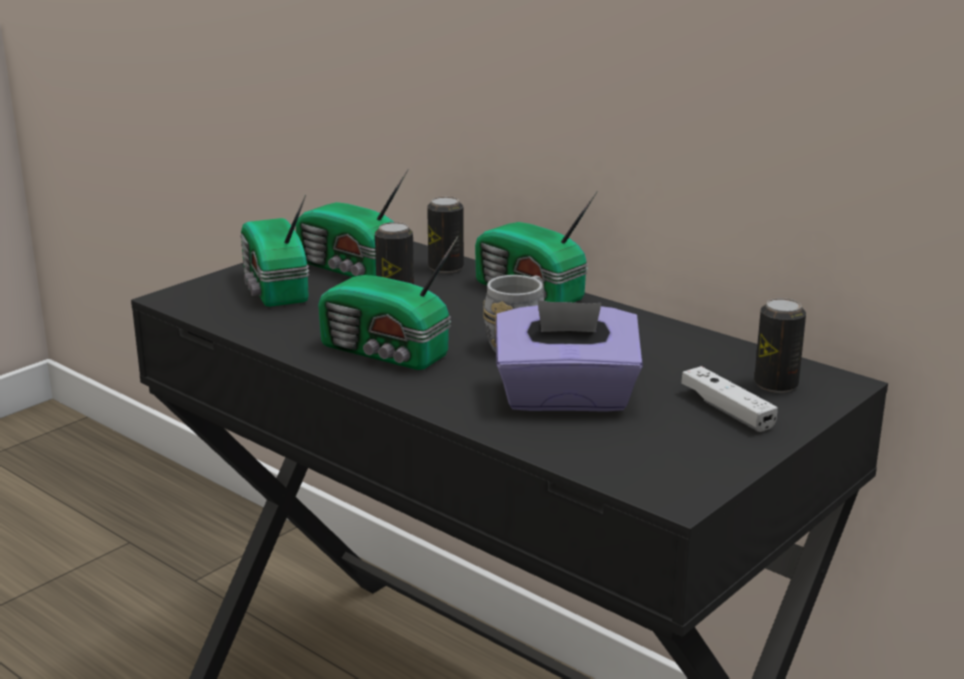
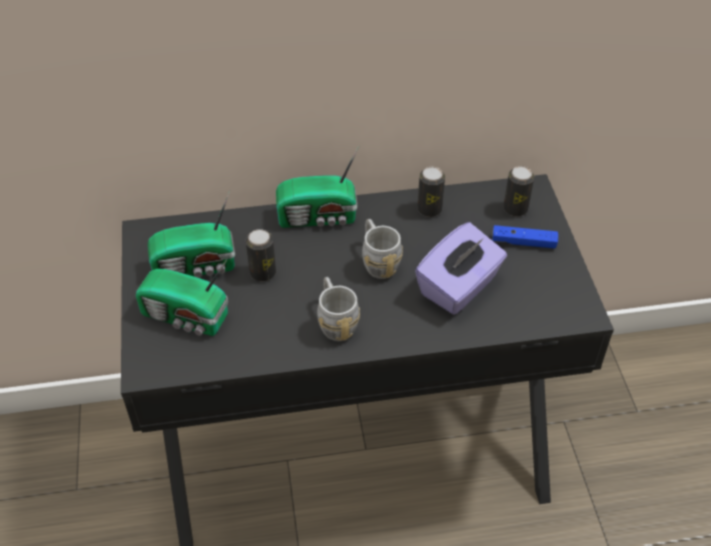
camera: 50 degrees left, 25 degrees up
radio [318,236,458,370] -> grey mug [317,277,360,341]
can [427,197,464,273] -> can moved to [417,167,445,217]
white game controller [681,366,778,432] -> blue game controller [492,225,558,249]

